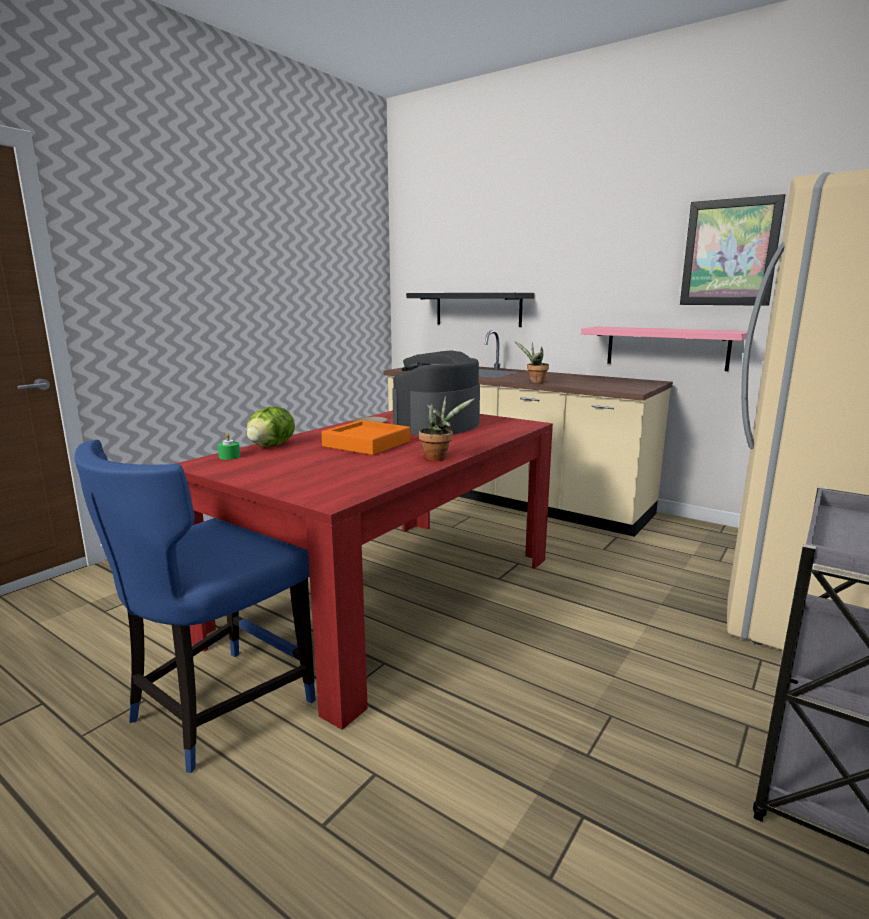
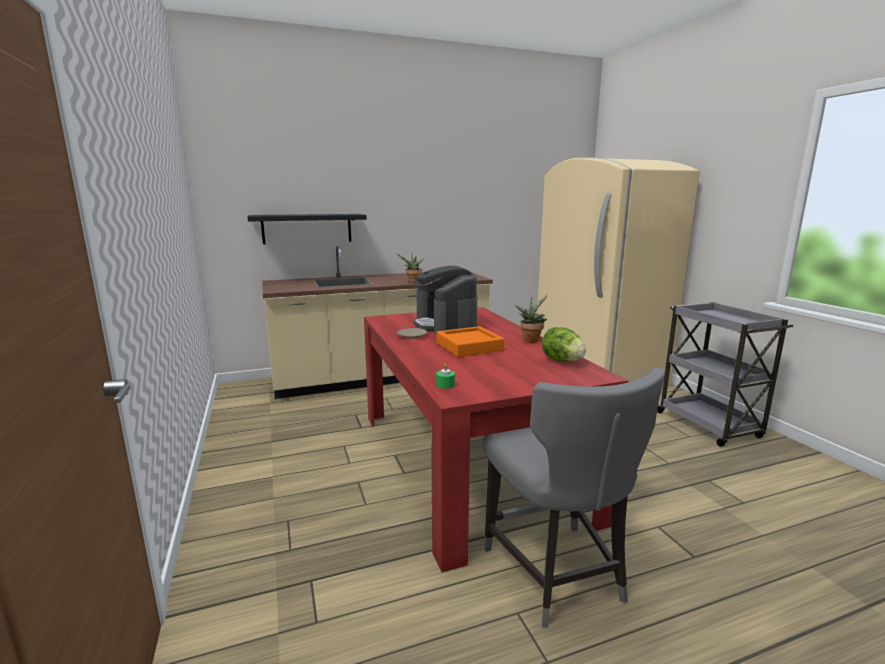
camera: 55 degrees left, 0 degrees up
blue chair [74,440,316,773] -> grey chair [483,367,665,627]
lettuce [246,406,295,447] -> lettuce moved to [542,327,586,362]
pink shelf [581,327,747,371] -> none
picture [680,194,786,306] -> none

